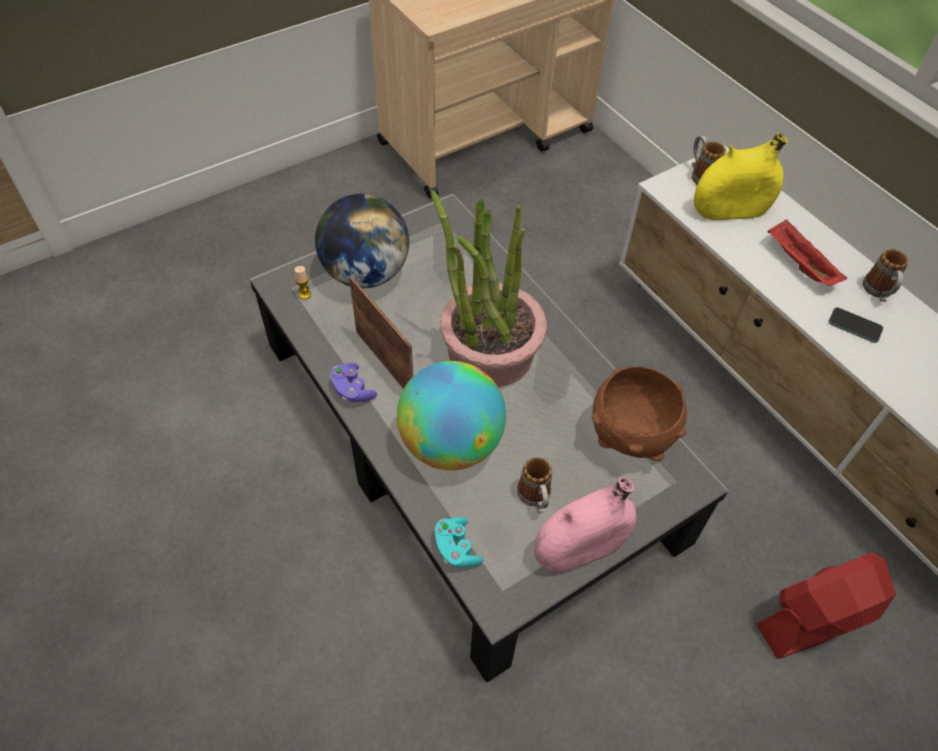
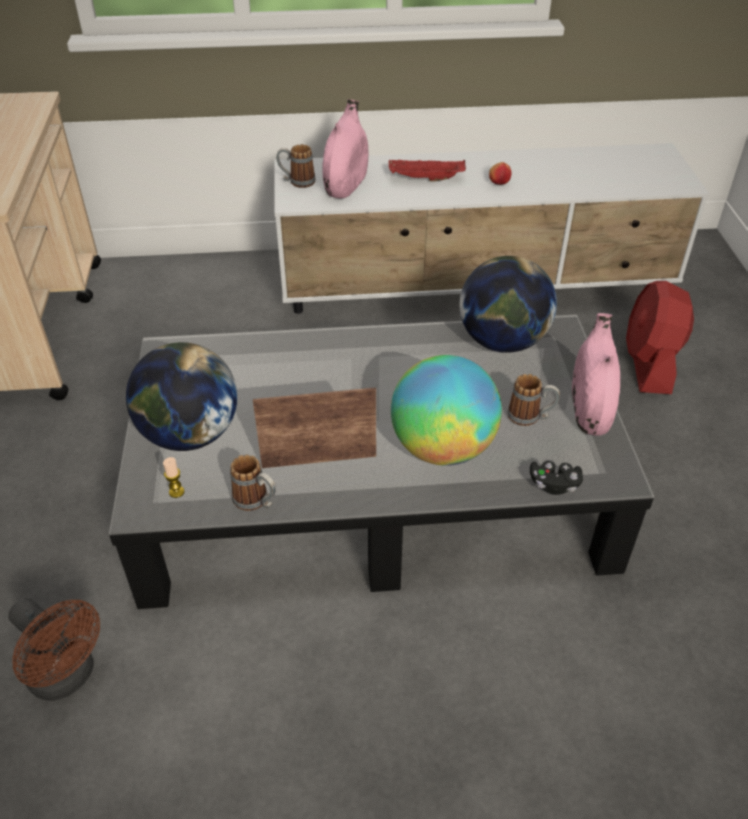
camera: 60 degrees left, 10 degrees down
purple game controller [330,363,377,402] -> none
potted plant [431,191,547,387] -> none
turquoise game controller [434,517,483,567] -> black game controller [530,461,583,495]
brown bowl [592,366,687,461] -> globe [460,256,557,353]
yellow vase [694,133,788,220] -> pink vase [322,99,368,198]
phone [829,307,883,343] -> apple [489,162,511,185]
mug [862,249,908,302] -> mug moved to [230,455,276,511]
none -> brown fan [8,598,100,701]

